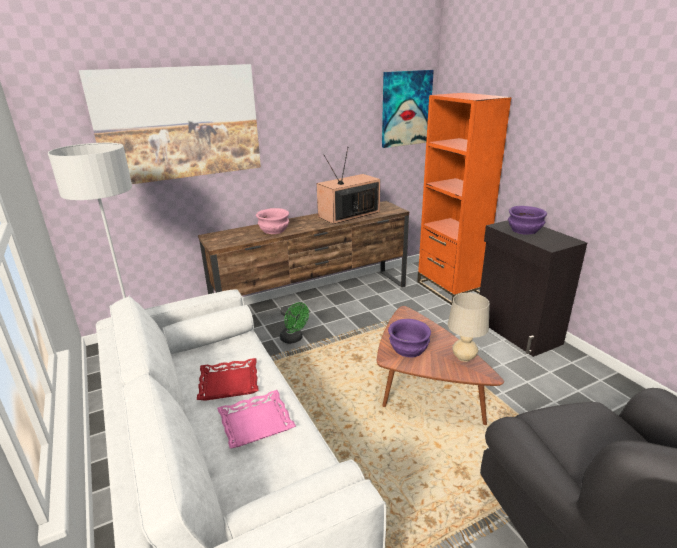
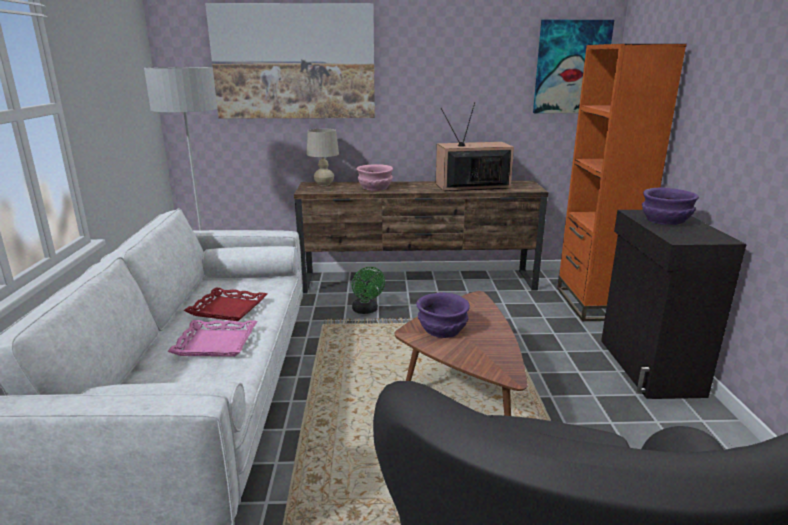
camera: 25 degrees right, 5 degrees down
beige table lamp [448,293,490,362] -> beige table lamp moved to [307,129,339,186]

